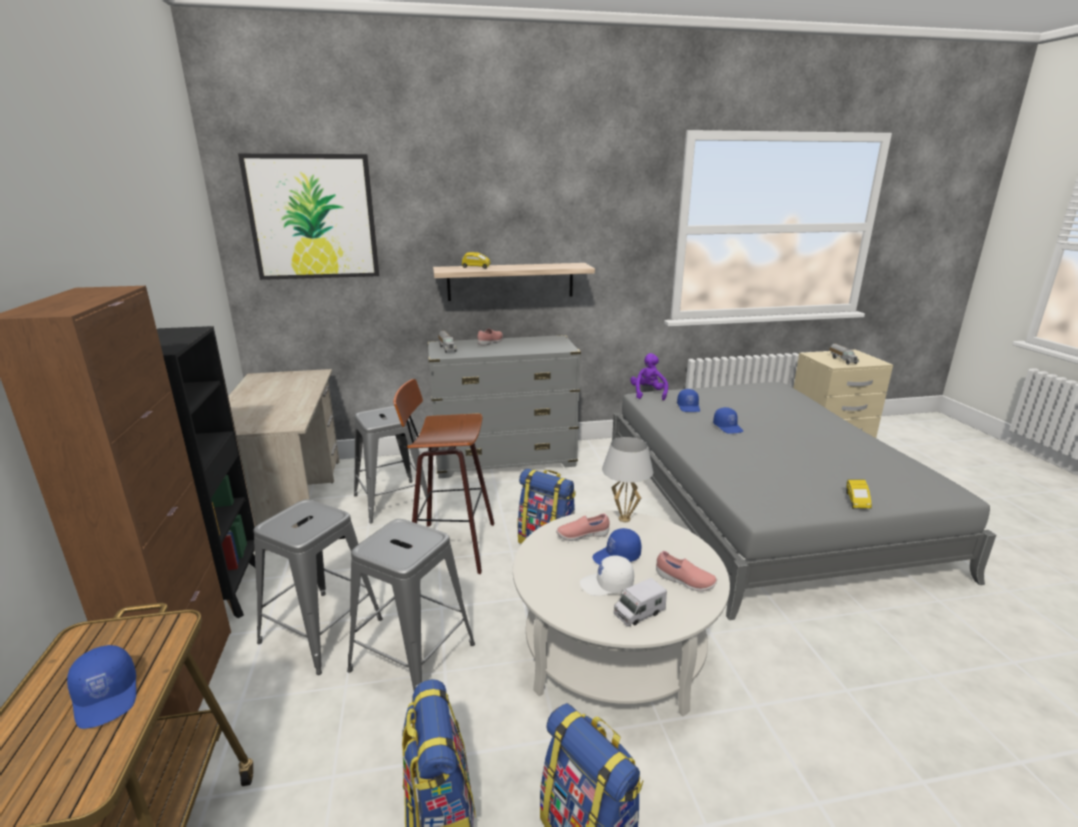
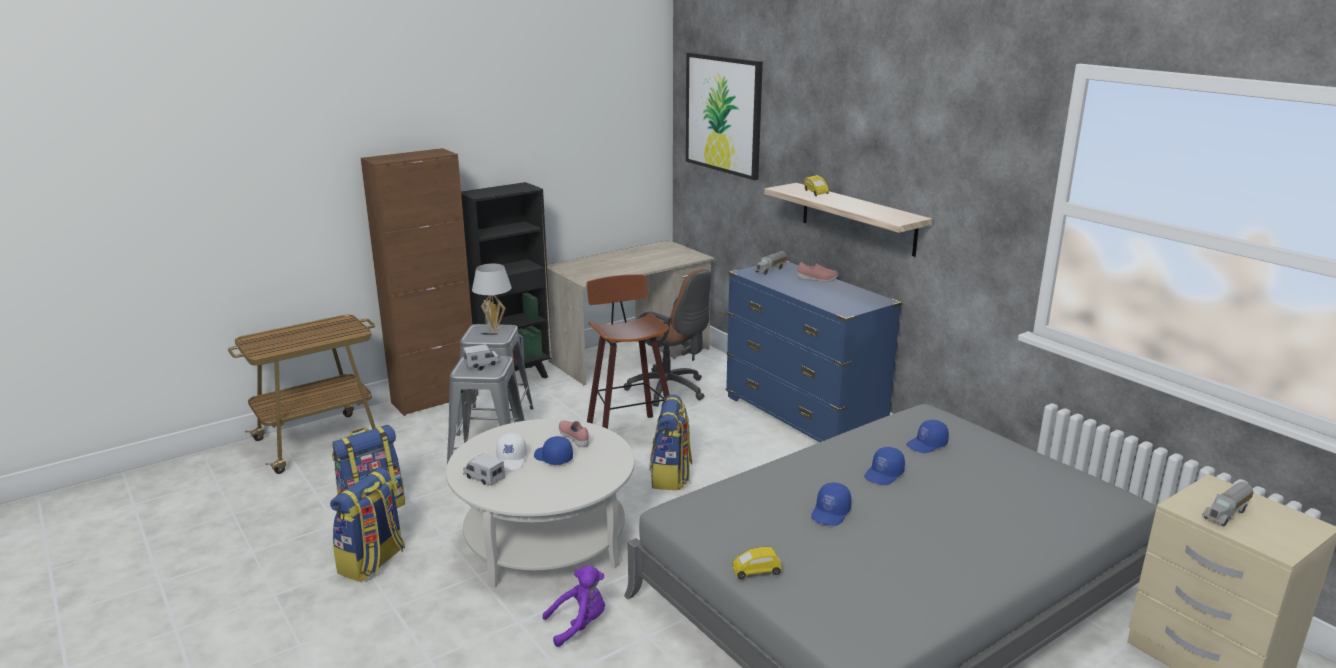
camera: 65 degrees right, 0 degrees up
blue cap [67,645,136,729] -> blue cap moved to [811,482,852,526]
grey stool [354,406,428,523] -> brown office chair [623,269,711,407]
grey dresser [428,335,581,478] -> blue dresser [726,261,902,442]
white cap [580,556,634,596] -> white cap turned 150 degrees counterclockwise [496,433,527,470]
white table lamp [602,437,653,522] -> white table lamp moved to [472,264,512,331]
purple plush toy [630,353,668,400] -> purple plush toy moved to [543,565,605,647]
pink shoe [656,551,717,591] -> none
none -> toy truck [463,344,500,368]

